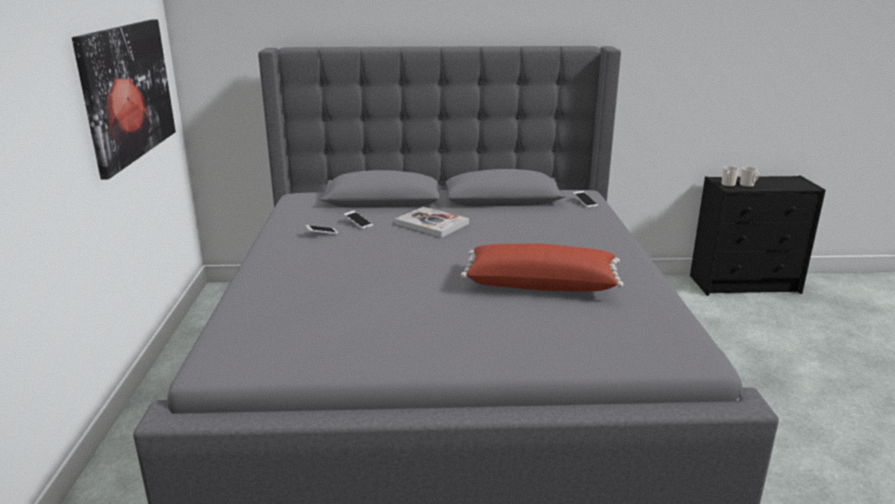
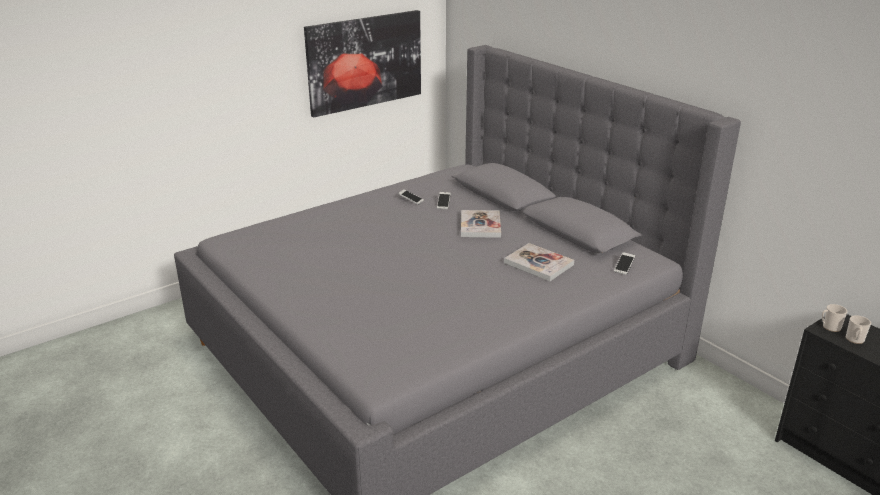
camera: 55 degrees right, 5 degrees up
red pillow [461,243,624,292] -> none
none -> book [504,243,574,281]

